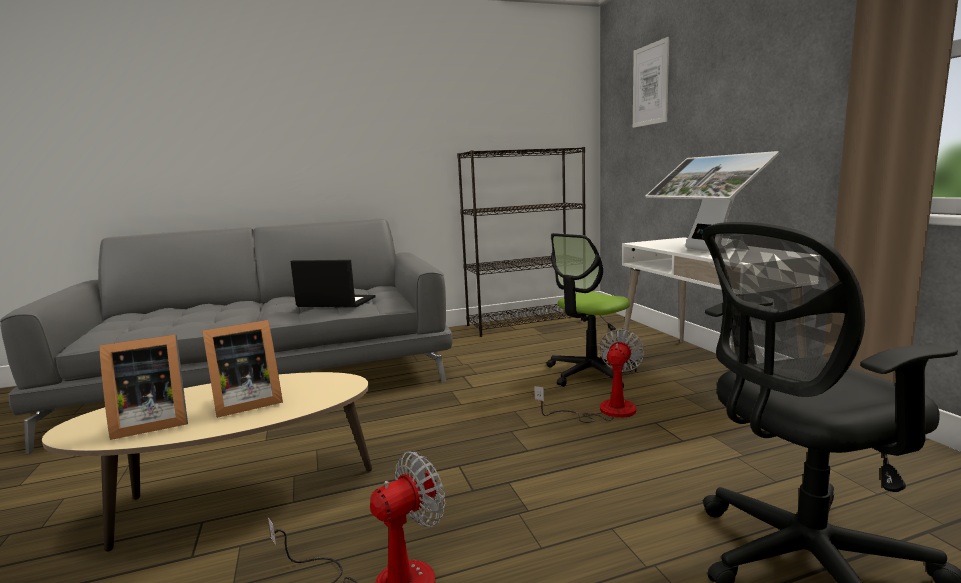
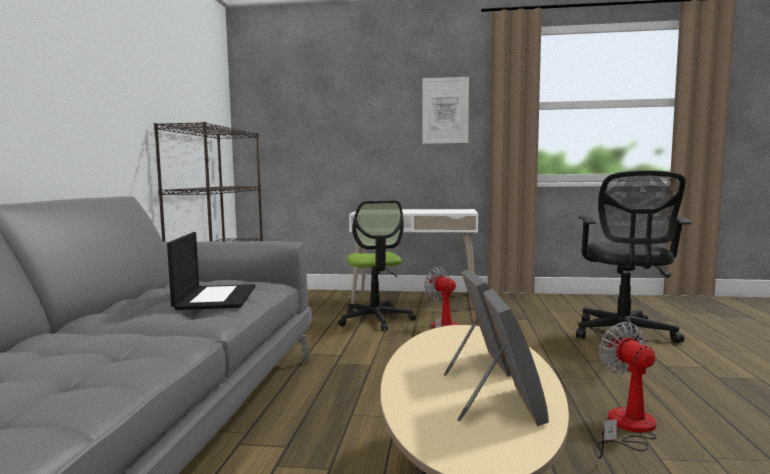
camera: 65 degrees left, 5 degrees down
laptop [290,260,376,308] -> laptop turned 135 degrees clockwise [167,232,255,310]
picture [633,37,669,128] -> picture moved to [422,77,469,144]
monitor [646,151,779,252] -> none

